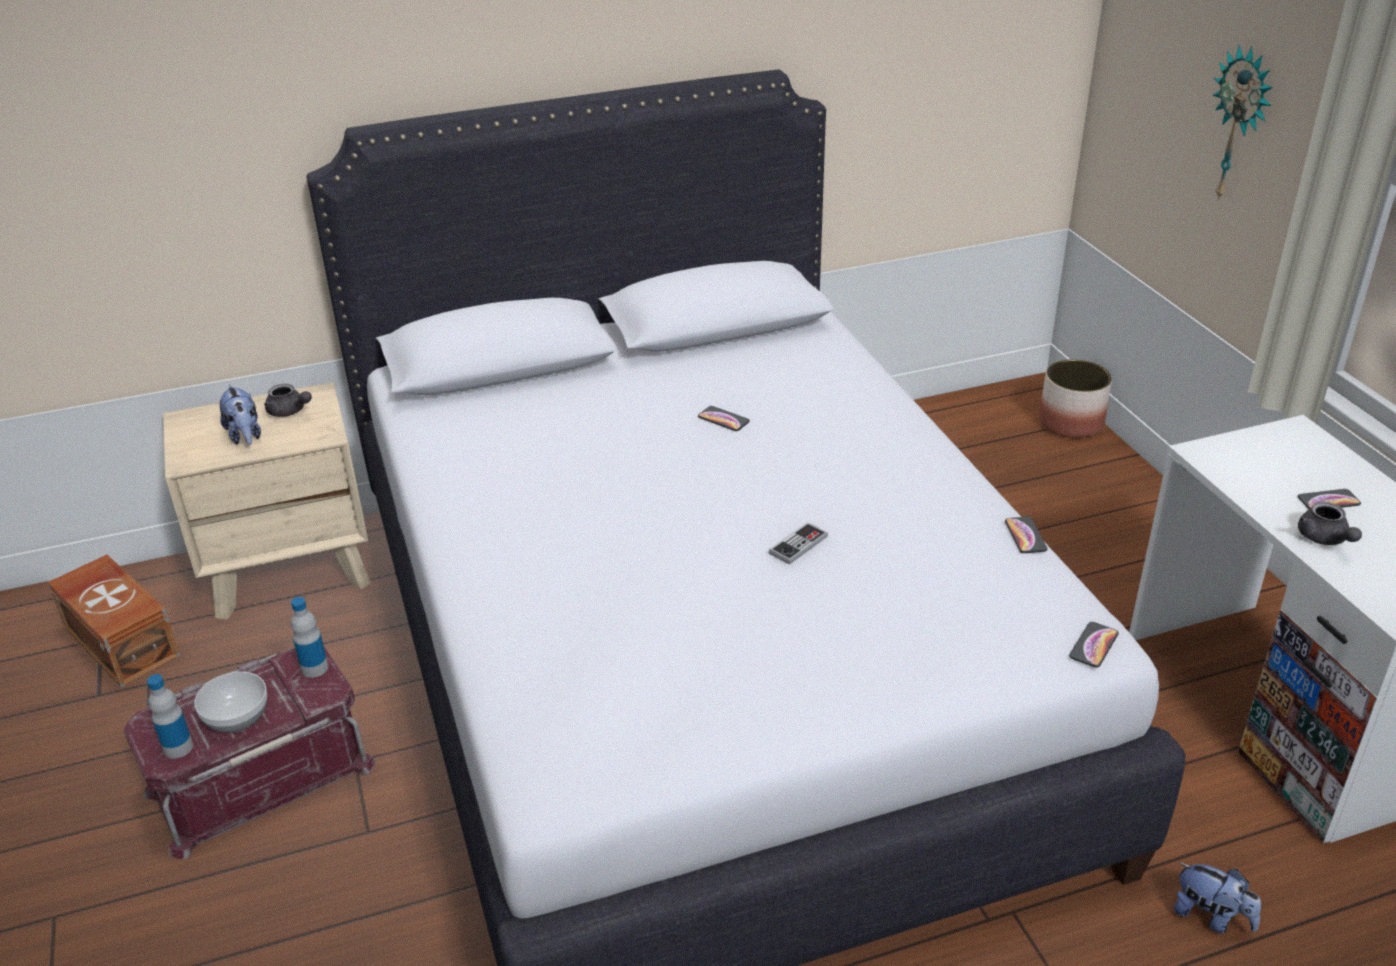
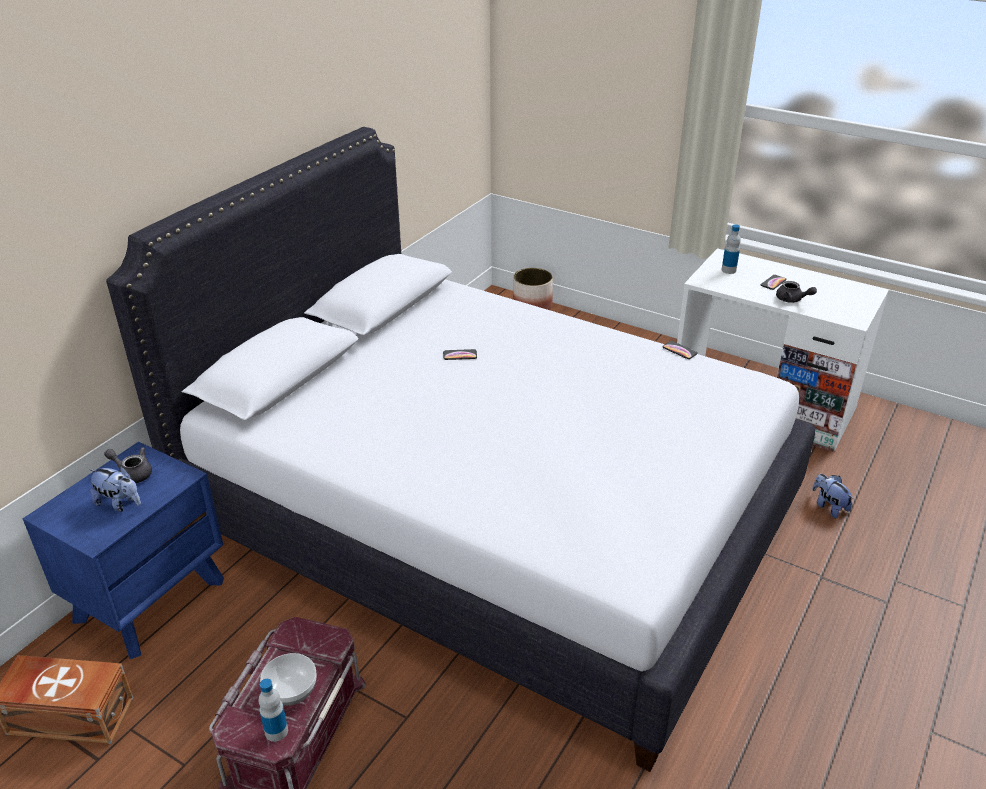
camera: 40 degrees left, 0 degrees up
beige nightstand [163,382,371,620] -> blue nightstand [23,442,224,659]
grey teapot [264,384,312,417] -> grey teapot turned 150 degrees counterclockwise [104,447,152,483]
bottle [291,597,328,678] -> bottle moved to [721,224,741,274]
game controller [769,522,828,565] -> none
phone [1069,622,1119,668] -> none
plush toy [1173,862,1261,934] -> plush toy turned 120 degrees counterclockwise [812,474,854,519]
wall clock [1212,45,1273,201] -> none

